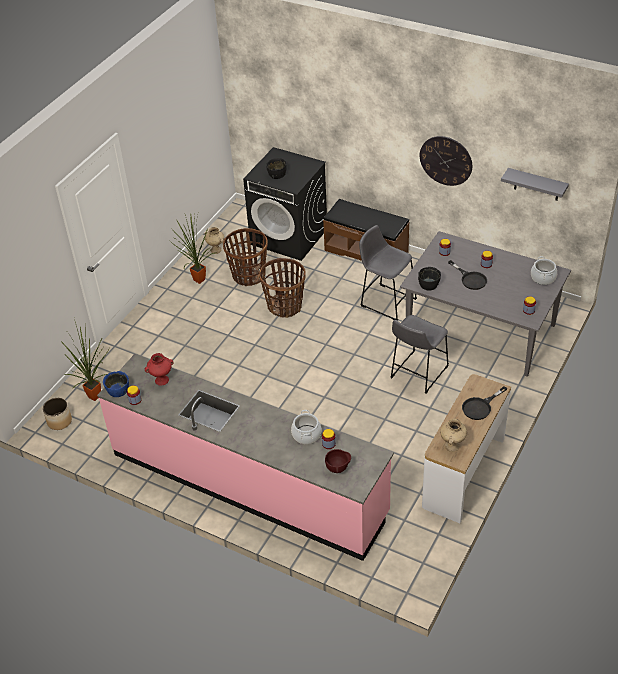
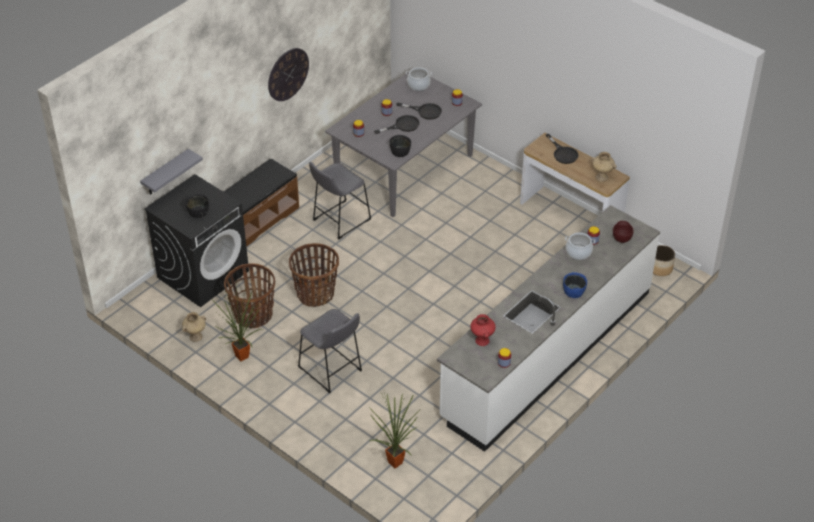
camera: 80 degrees left, 0 degrees up
planter [43,398,72,430] -> planter moved to [653,245,675,276]
pink counter [97,354,394,561] -> white counter [437,205,660,452]
blue bowl [103,371,129,397] -> blue bowl moved to [563,272,587,298]
grey stool [391,315,449,394] -> grey stool moved to [298,309,362,393]
grey shelf [501,168,569,201] -> grey shelf moved to [140,149,203,195]
none -> black frying pan [396,102,442,120]

